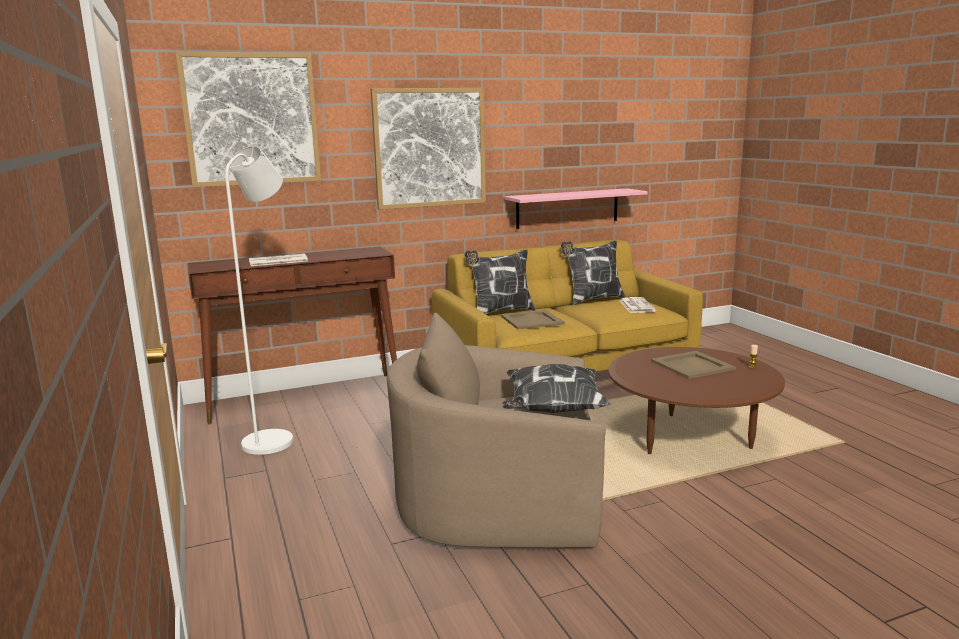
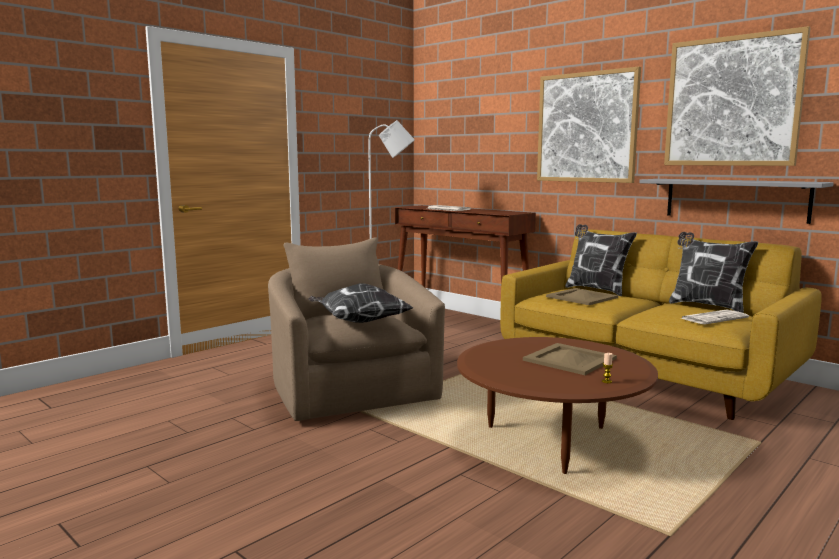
camera: 65 degrees right, 5 degrees down
picture [175,51,321,187] -> picture moved to [664,26,811,166]
pink shelf [505,188,648,229] -> grey shelf [639,179,834,224]

